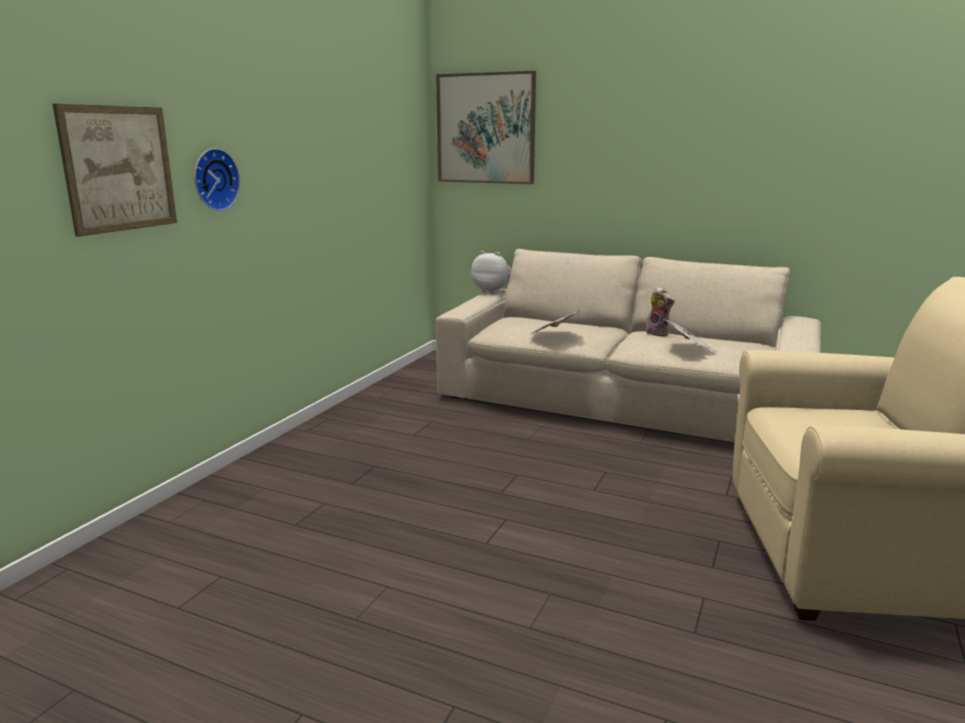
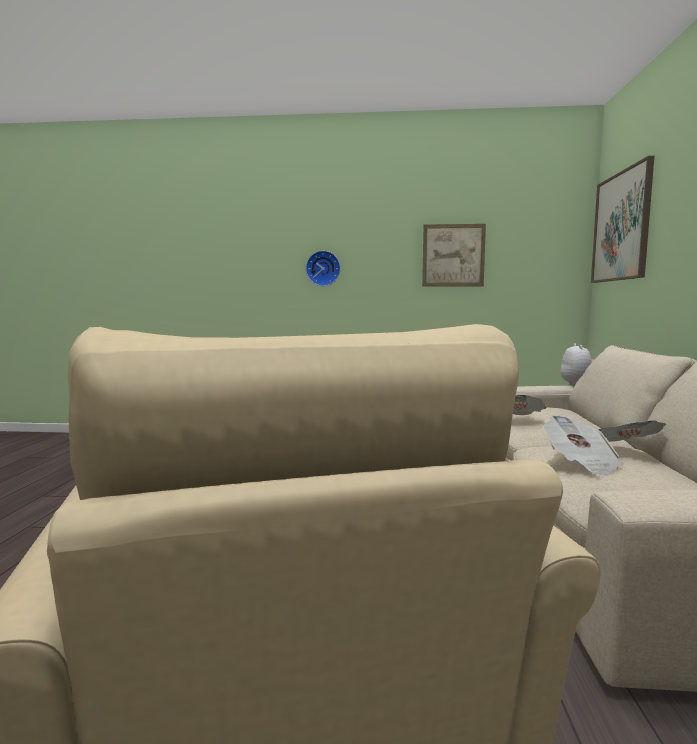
camera: 70 degrees right, 10 degrees down
picture [53,104,177,237] -> picture moved to [422,224,486,287]
plush toy [646,286,674,336] -> newspaper [598,421,666,442]

